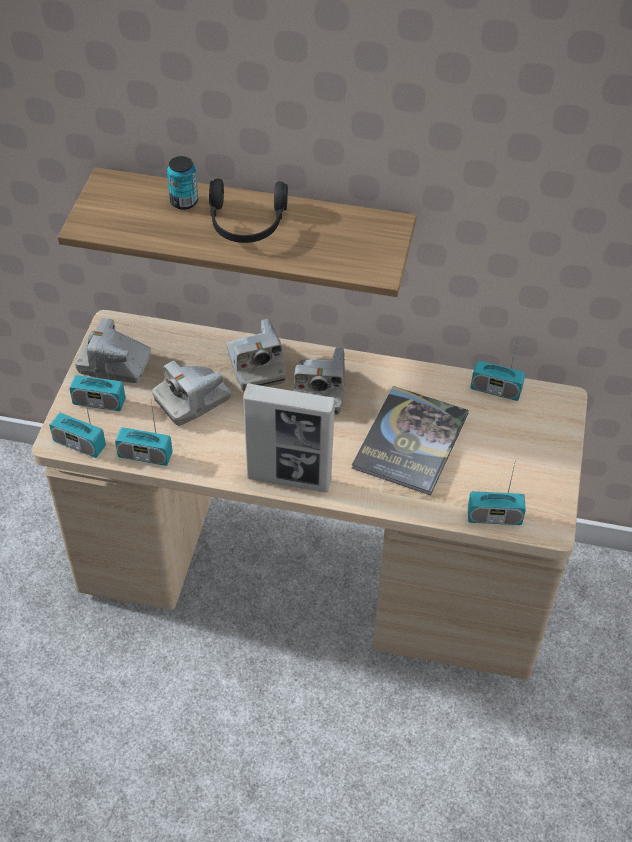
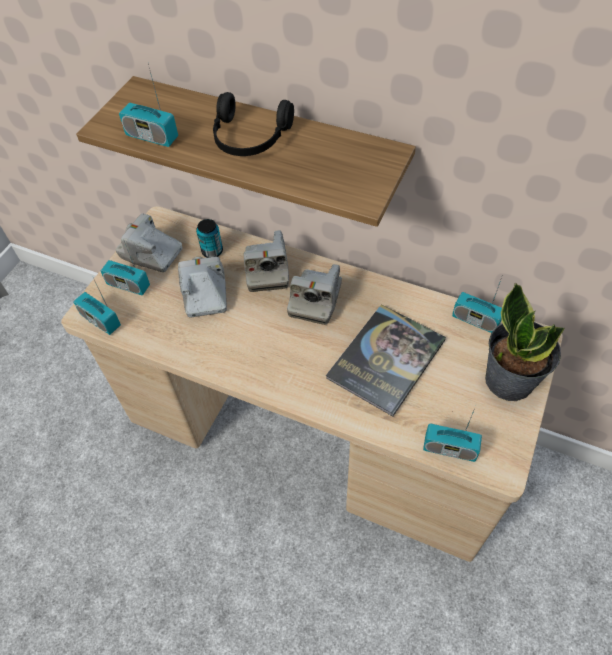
camera: 15 degrees right, 5 degrees up
radio [115,402,173,466] -> radio moved to [119,64,178,147]
camera [152,361,231,426] -> camera turned 105 degrees clockwise [178,257,227,318]
can [167,156,198,210] -> can moved to [196,219,223,258]
picture frame [243,383,335,493] -> none
none -> potted plant [485,283,565,401]

